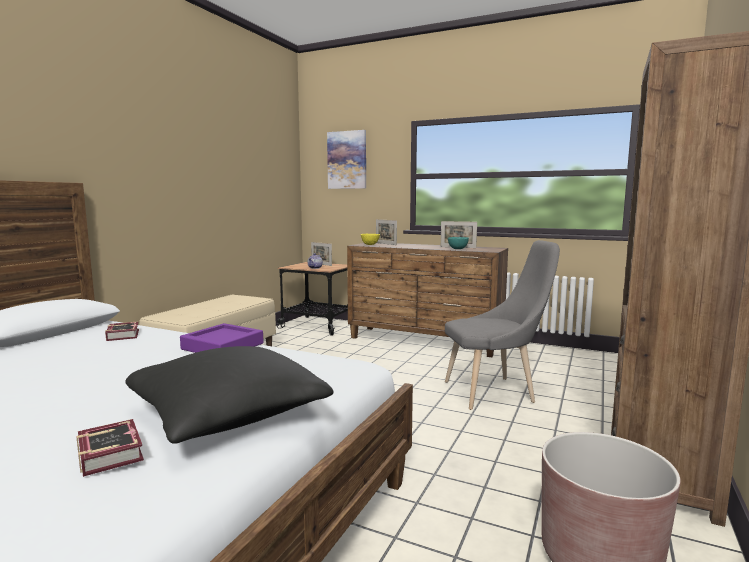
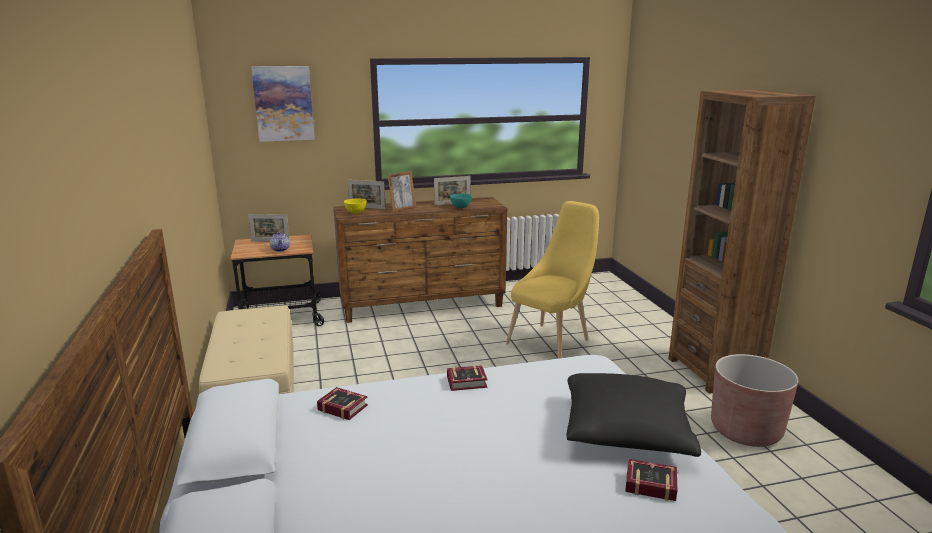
camera: 40 degrees left, 10 degrees up
purple tray [180,323,263,353] -> book [447,365,488,391]
grey chair [445,240,560,410] -> yellow chair [506,201,599,359]
none -> picture frame [388,171,416,212]

